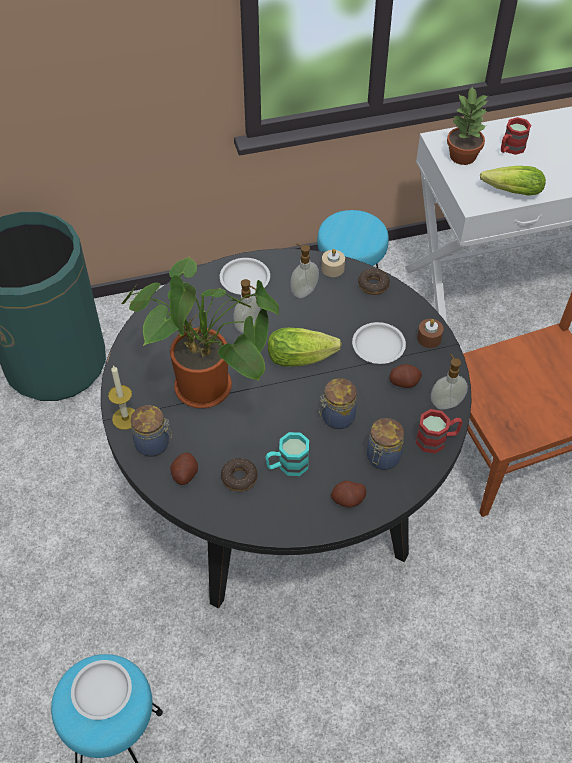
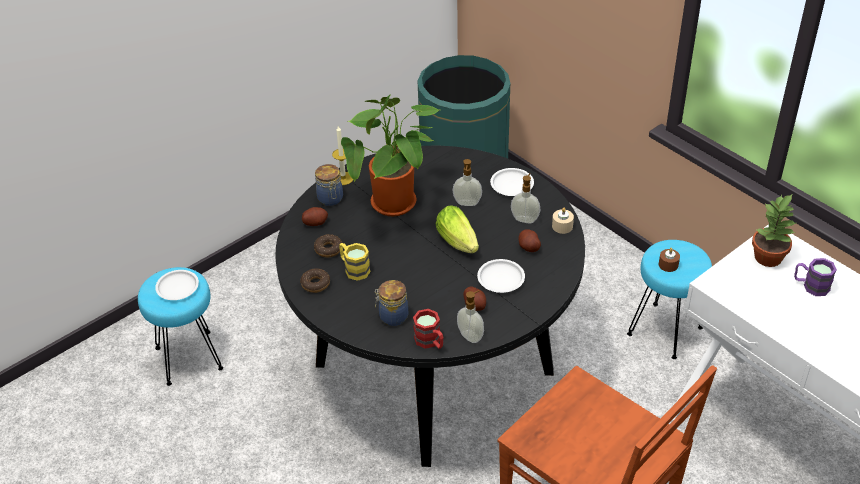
camera: 65 degrees right, 10 degrees down
turquoise mug [265,432,309,476] -> yellow mug [339,243,370,281]
jar [319,378,357,429] -> none
potato [331,481,366,507] -> potato moved to [519,229,541,252]
donut [358,268,390,295] -> donut moved to [300,268,330,293]
brown candle [417,319,444,348] -> brown candle moved to [659,248,680,272]
lettuce [480,166,546,196] -> none
red mug [501,117,531,155] -> purple mug [794,258,837,296]

